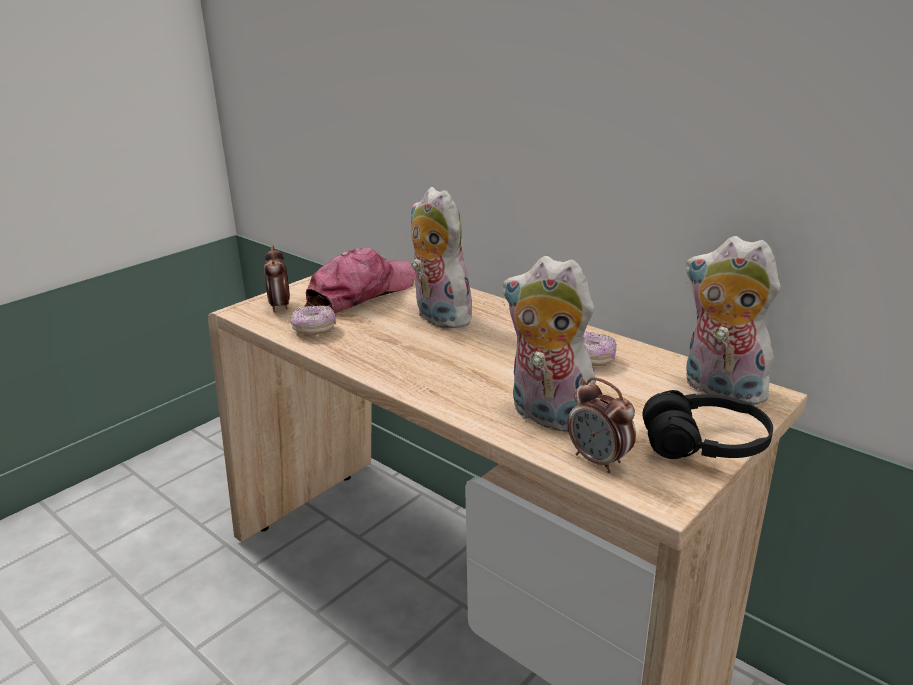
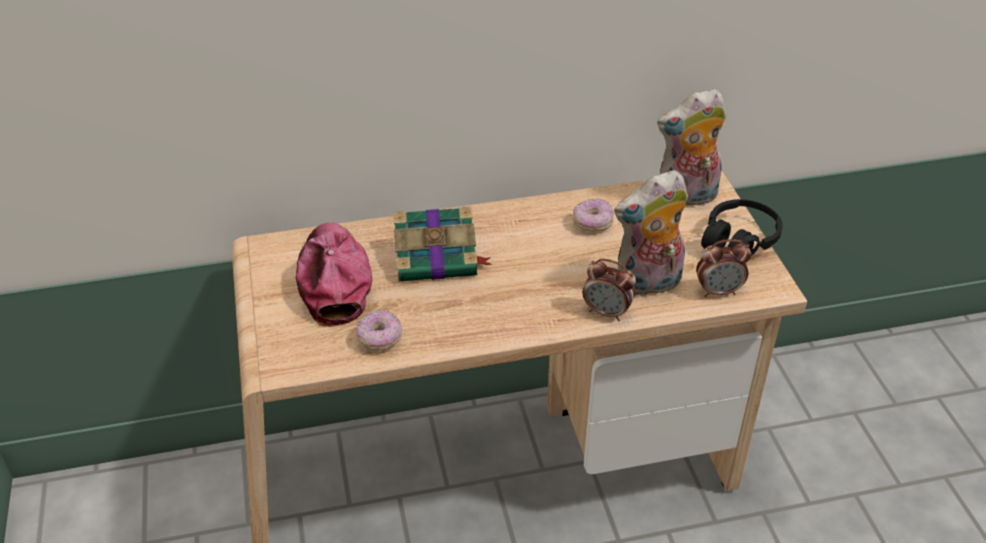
camera: 55 degrees left, 15 degrees up
alarm clock [264,245,290,313] -> alarm clock moved to [583,259,636,321]
plush toy [411,187,475,329] -> book [393,206,492,281]

